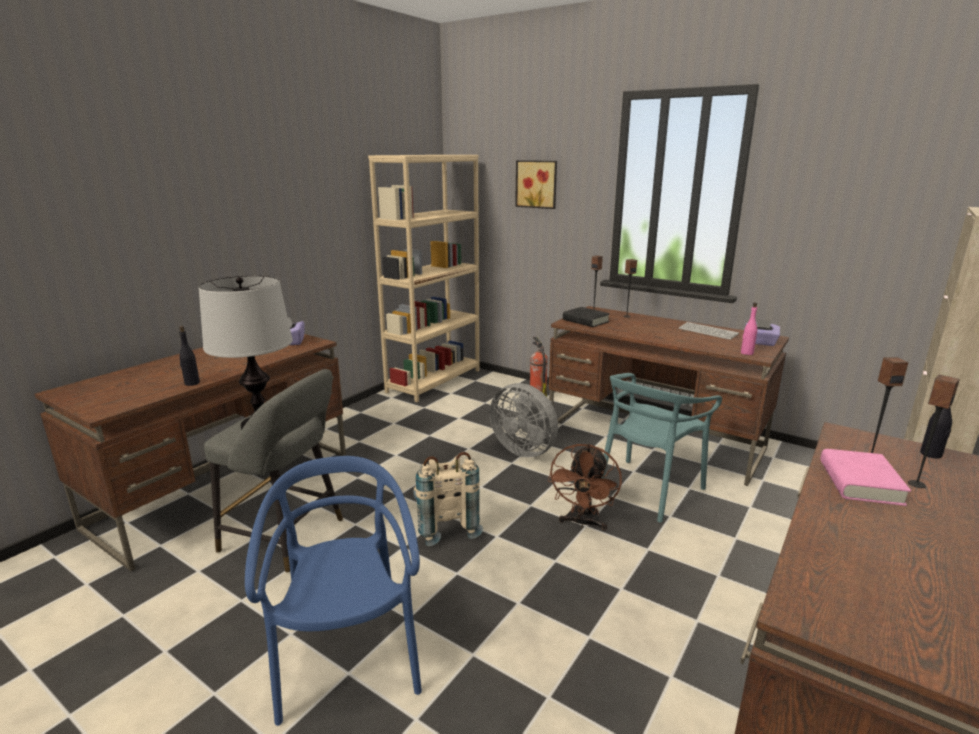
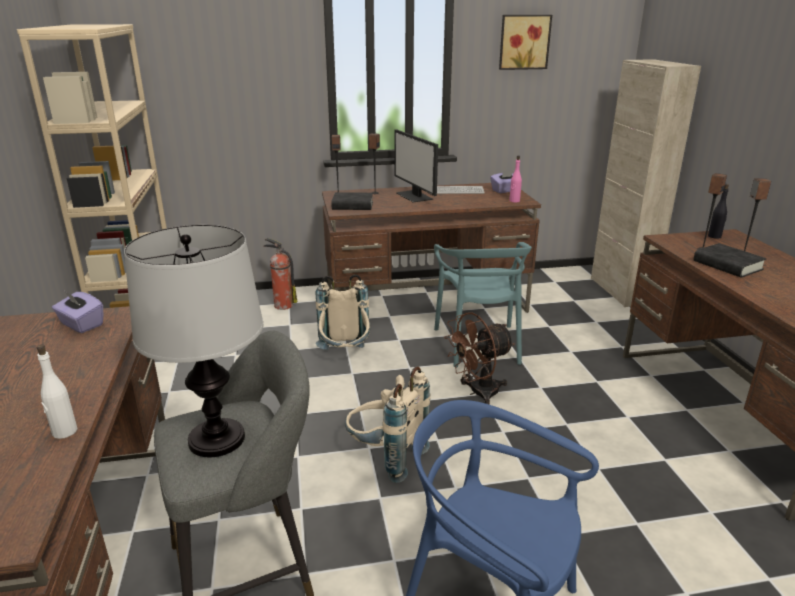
camera: 45 degrees left, 5 degrees up
black bottle [179,326,200,386] -> white bottle [37,345,78,439]
grey fan [489,383,558,458] -> beige backpack [316,274,370,350]
picture [515,160,557,209] -> picture moved to [499,15,552,70]
brown fan [548,444,622,531] -> brown fan turned 90 degrees clockwise [444,312,515,405]
pink book [820,449,911,506] -> black book [694,243,767,278]
none -> monitor [394,129,438,203]

